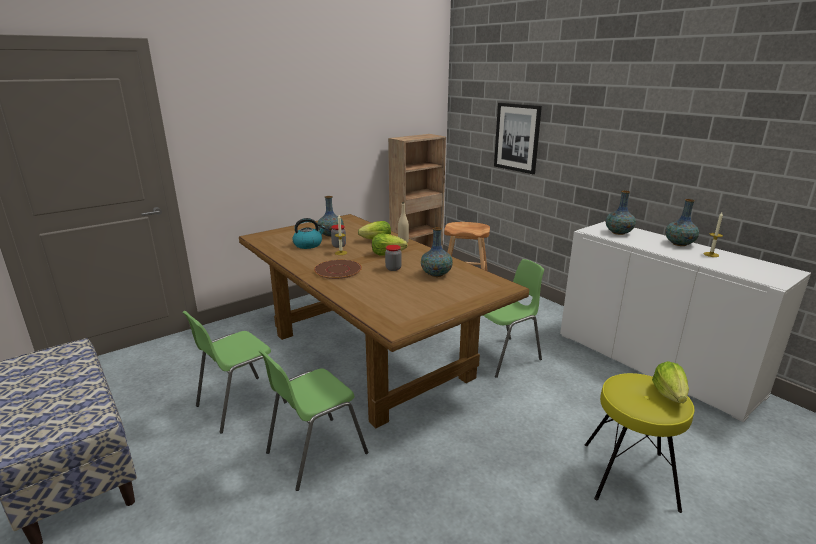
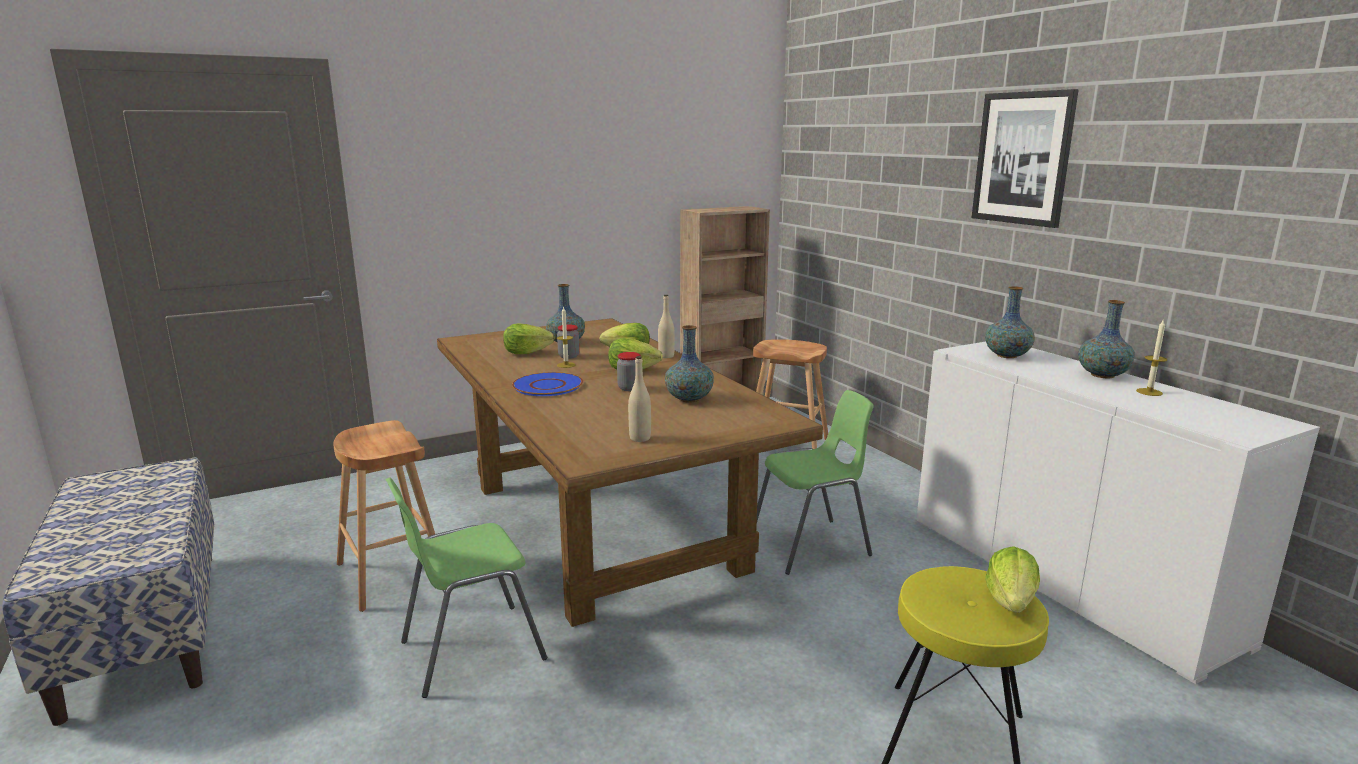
camera: 10 degrees right, 5 degrees down
green chair [182,311,287,433] -> brown stool [333,420,435,612]
kettle [293,218,326,249] -> lettuce [503,323,555,354]
brown plate [314,260,362,279] -> blue plate [512,372,583,396]
picture [494,103,542,174] -> picture moved to [972,89,1079,228]
none -> beige bottle [628,356,651,442]

